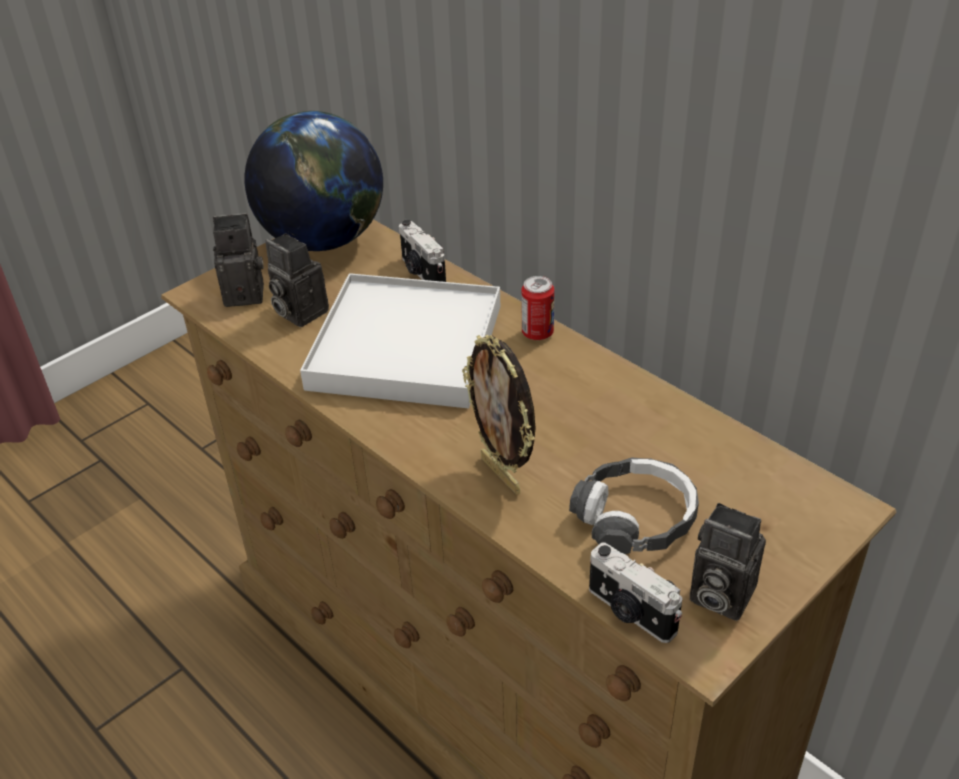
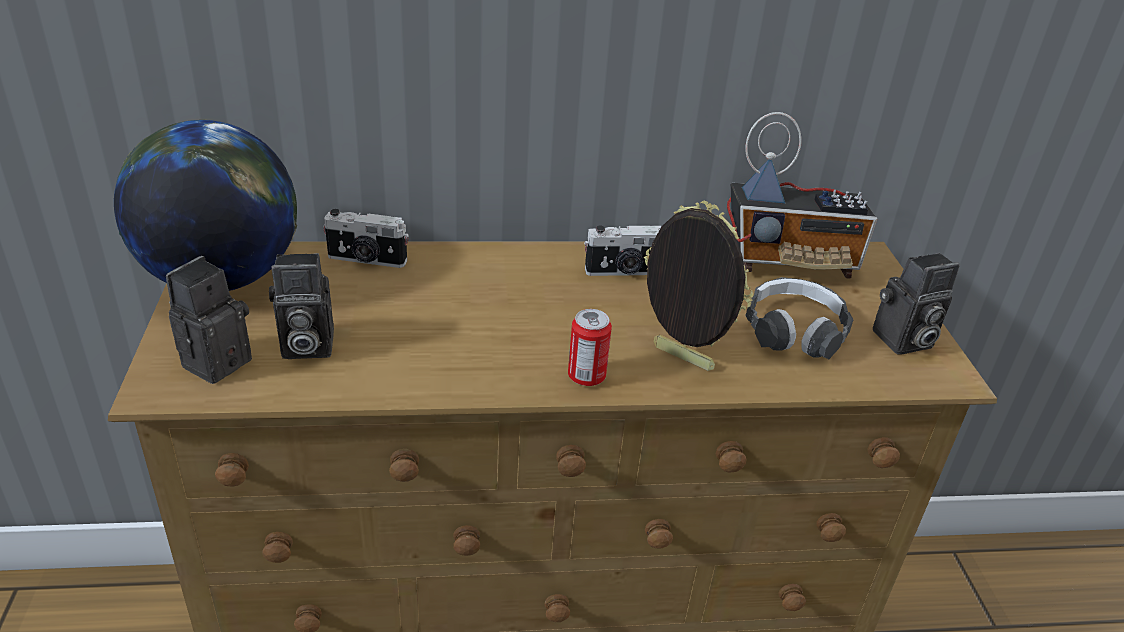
camera: 55 degrees left, 5 degrees down
white tray [300,273,500,408] -> none
picture frame [462,335,535,495] -> picture frame turned 150 degrees counterclockwise [644,201,754,371]
can [521,276,554,340] -> can moved to [568,309,612,386]
camera [589,542,683,643] -> camera moved to [584,225,661,276]
none -> radio [727,112,877,278]

